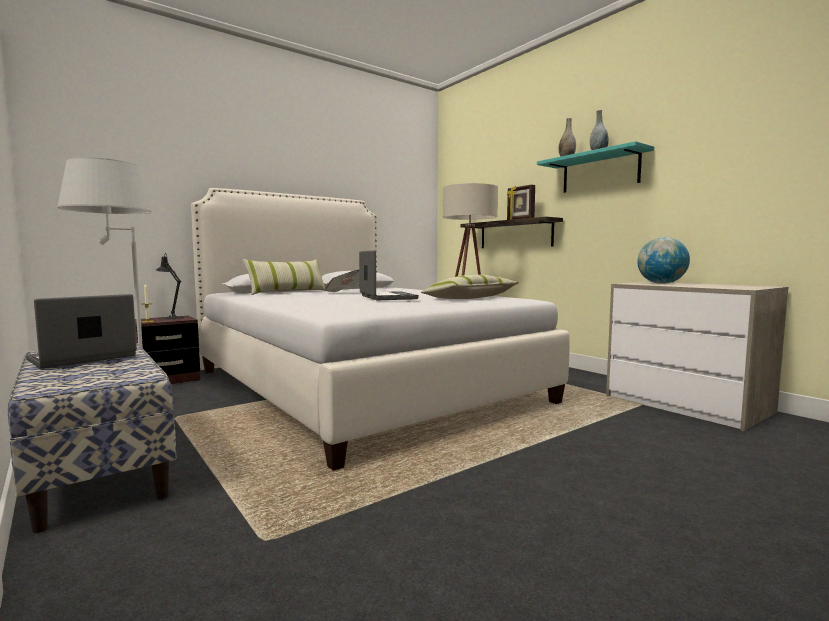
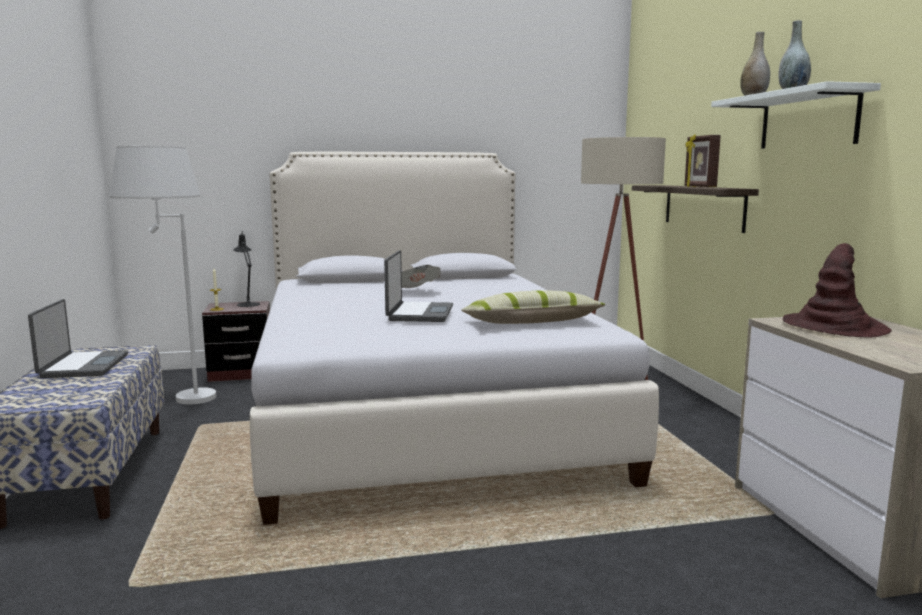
camera: 25 degrees right, 5 degrees up
laptop [26,294,137,369] -> laptop turned 105 degrees clockwise [28,299,128,378]
pillow [243,259,325,295] -> none
turquoise shelf [537,141,654,193] -> white shelf [711,81,881,149]
globe [637,237,690,284] -> brown hat [783,243,892,338]

